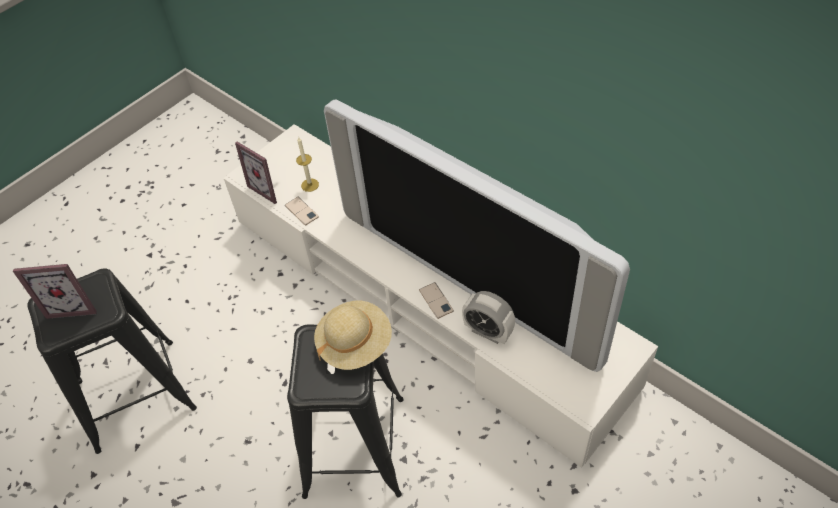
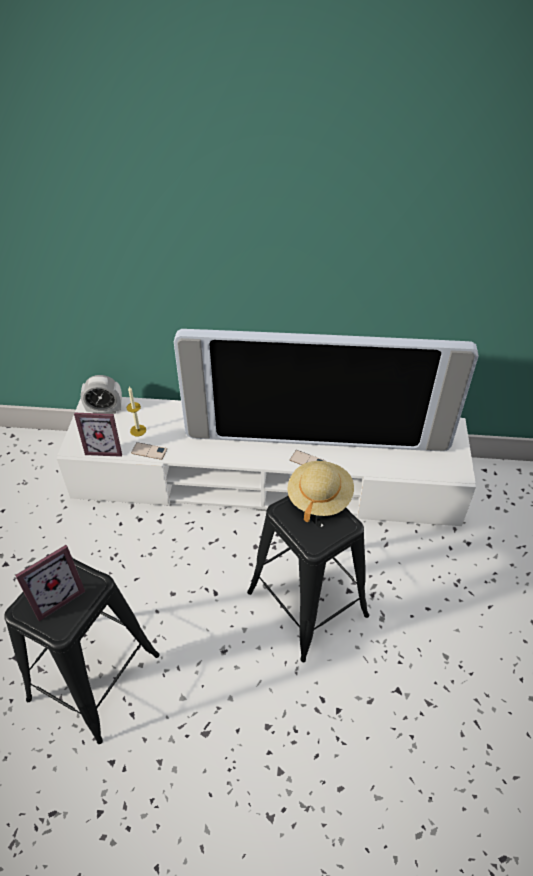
camera: 40 degrees left, 5 degrees down
alarm clock [462,291,515,344] -> alarm clock moved to [81,375,122,414]

